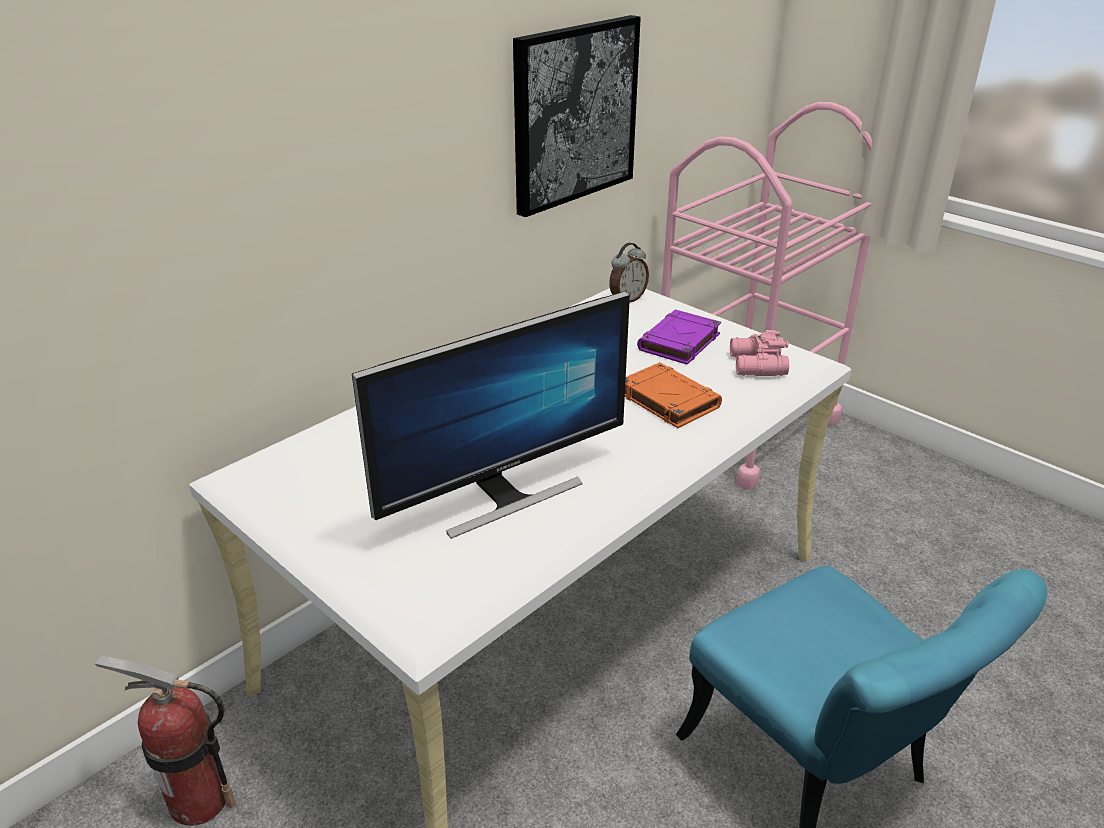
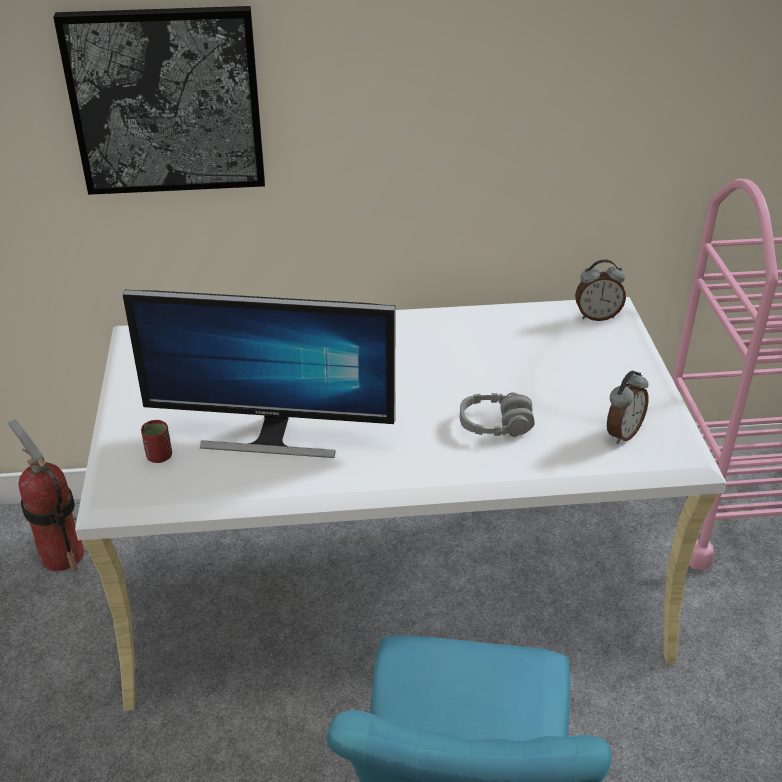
camera: 40 degrees right, 5 degrees up
picture [513,15,641,217] -> picture moved to [53,6,265,195]
orange book [625,362,722,428] -> grey headphones [460,392,535,437]
purple book [637,310,721,365] -> none
pink binoculars [730,330,789,376] -> alarm clock [607,371,649,444]
none -> red cup [141,420,172,463]

